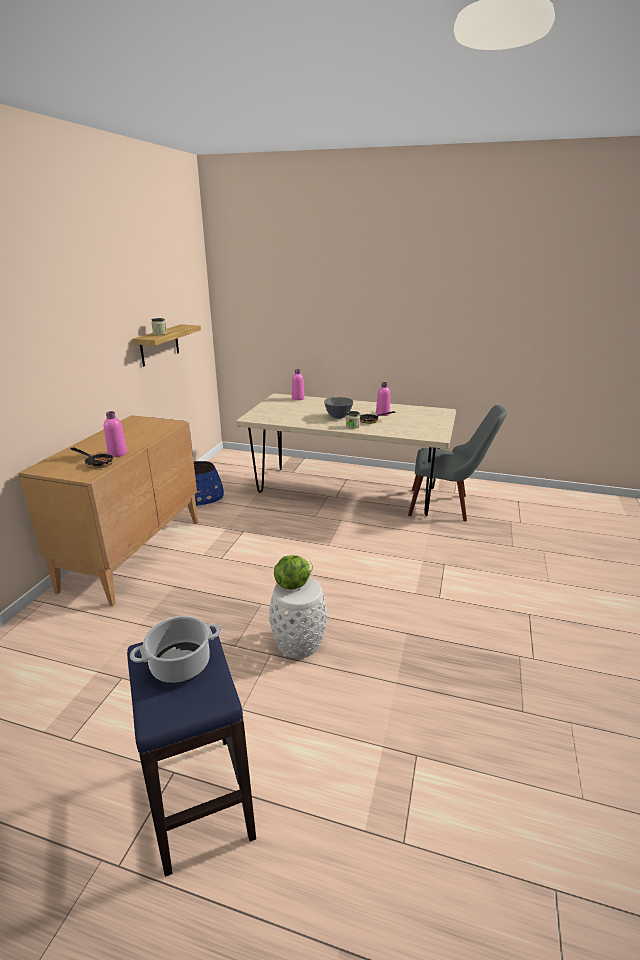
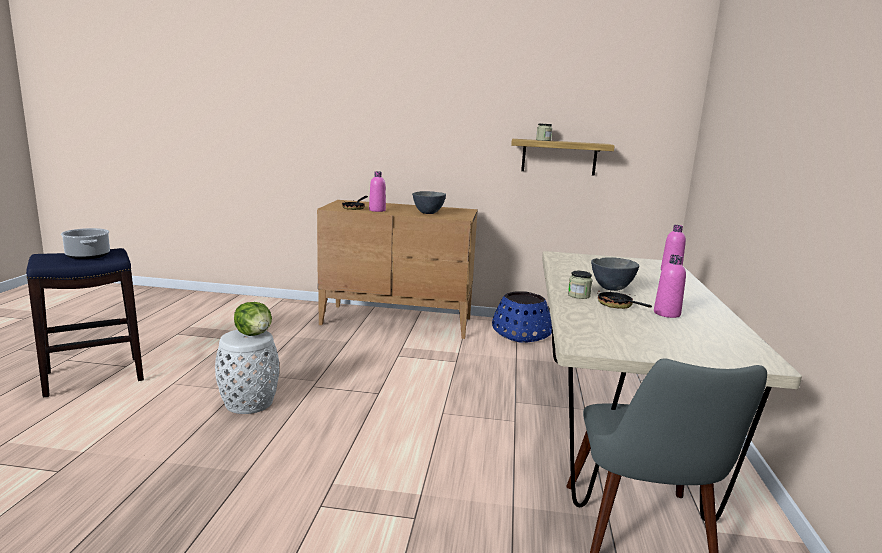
camera: 80 degrees right, 10 degrees down
none -> grey bowl [412,191,446,214]

